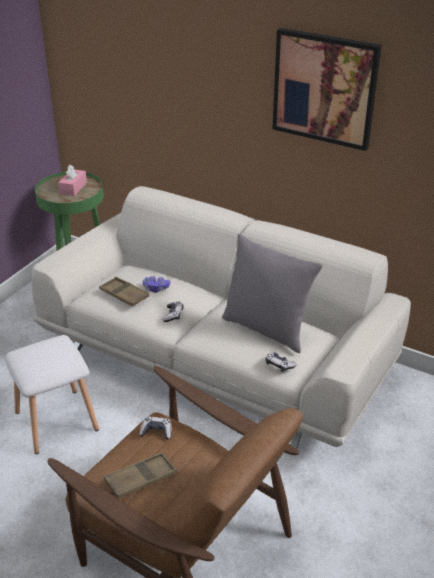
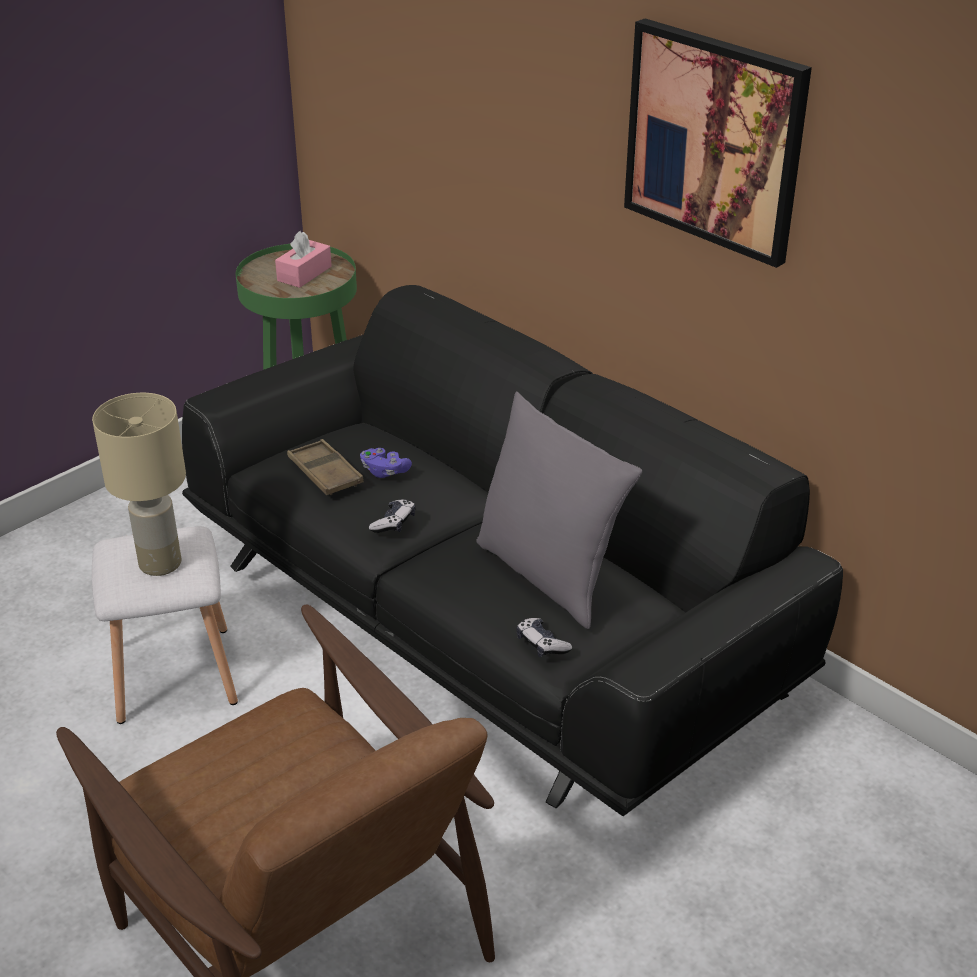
camera: 15 degrees right, 0 degrees up
white sofa [32,186,411,449] -> black sofa [182,285,843,816]
brown tray [104,452,177,499] -> none
game controller [139,416,172,440] -> none
none -> beige table lamp [92,393,186,576]

